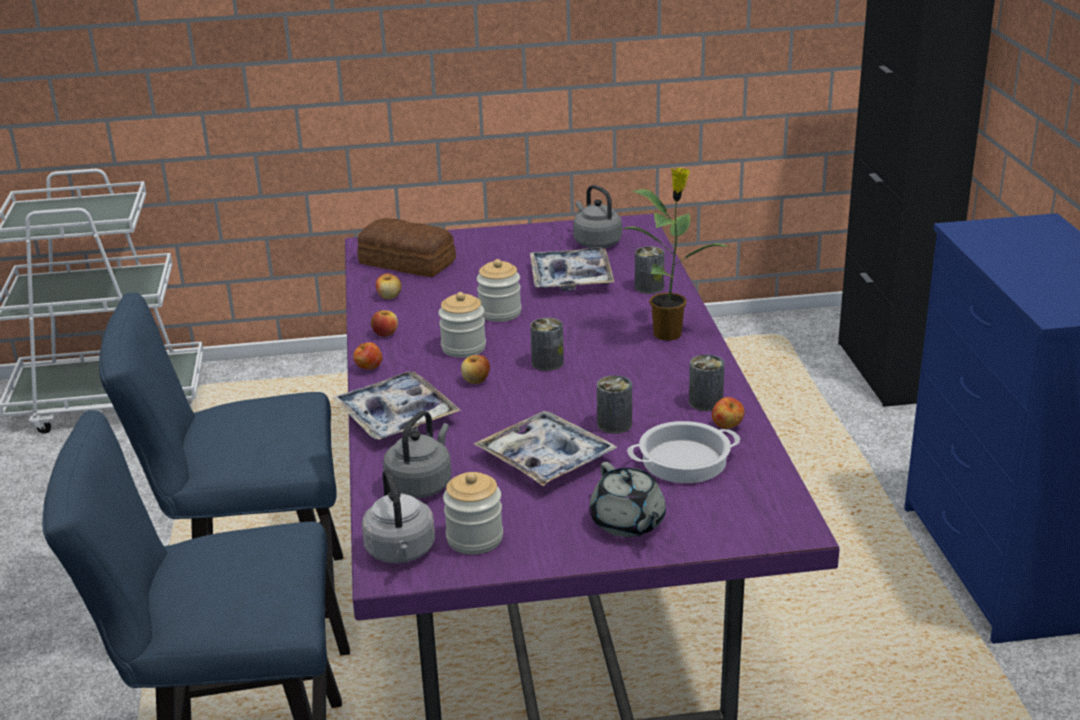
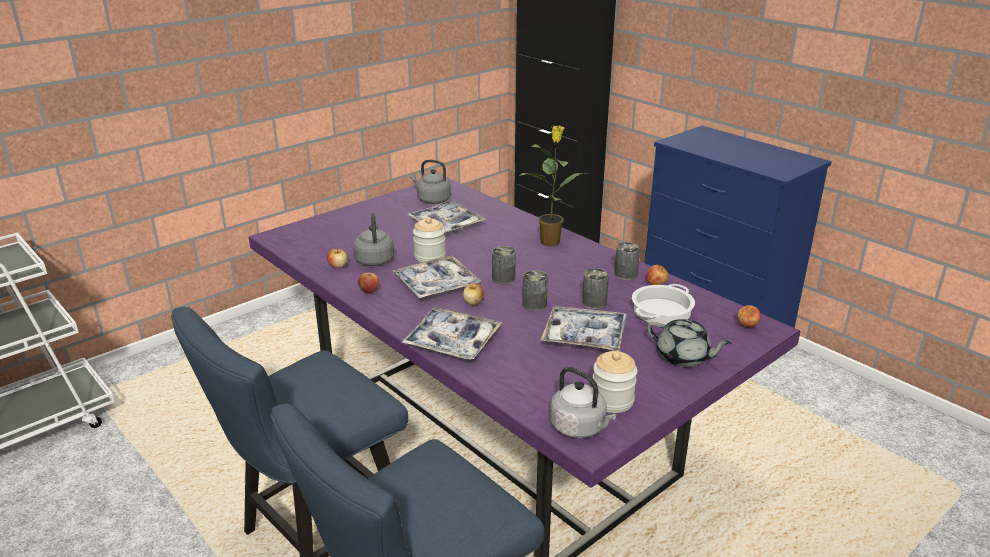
camera: 35 degrees left, 0 degrees up
apple [353,342,383,370] -> apple moved to [737,305,761,327]
bread [357,218,456,277] -> none
grey kettle [383,410,451,498] -> grey kettle moved to [353,213,394,266]
jar [439,292,486,358] -> tray [393,256,481,298]
can [635,246,664,294] -> can moved to [522,270,548,311]

